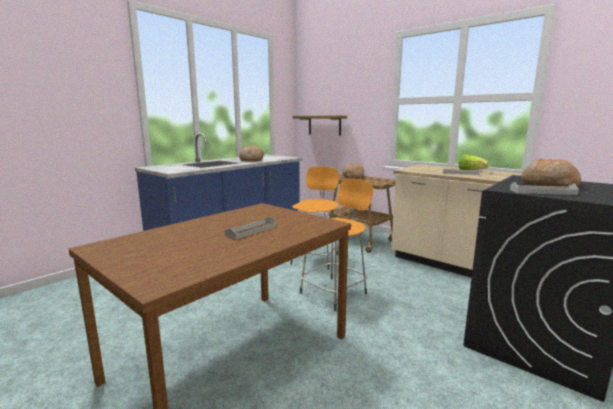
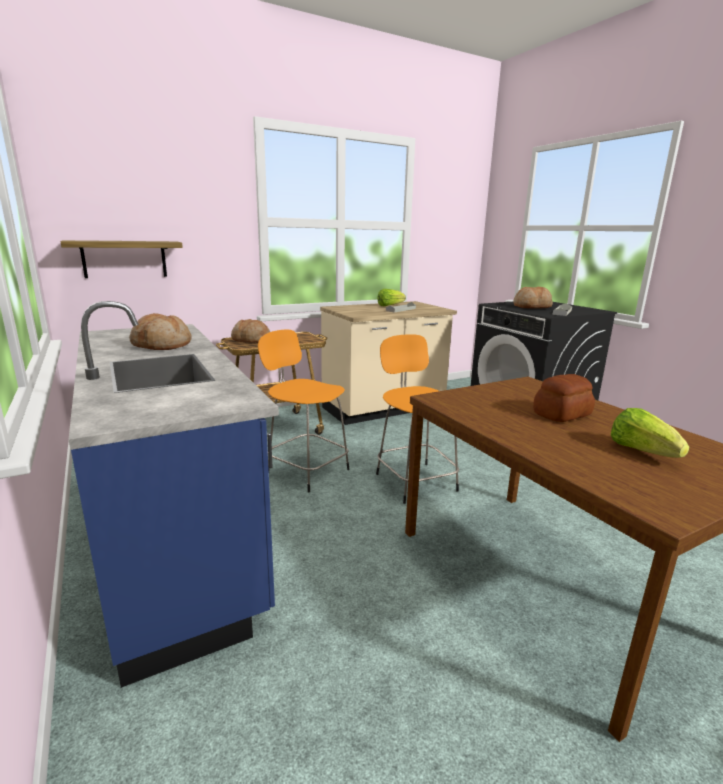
camera: 70 degrees left, 5 degrees up
grey tray [225,217,276,239] -> bread [533,374,595,422]
none -> lettuce [611,408,689,458]

